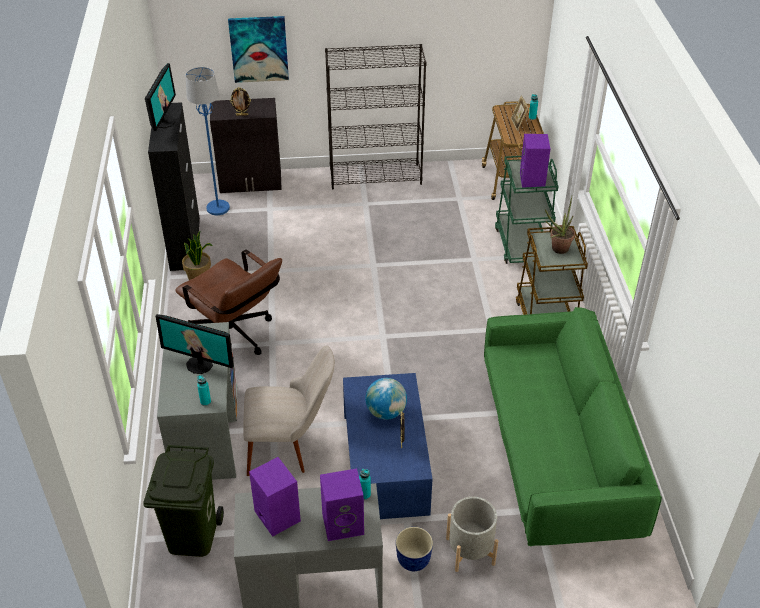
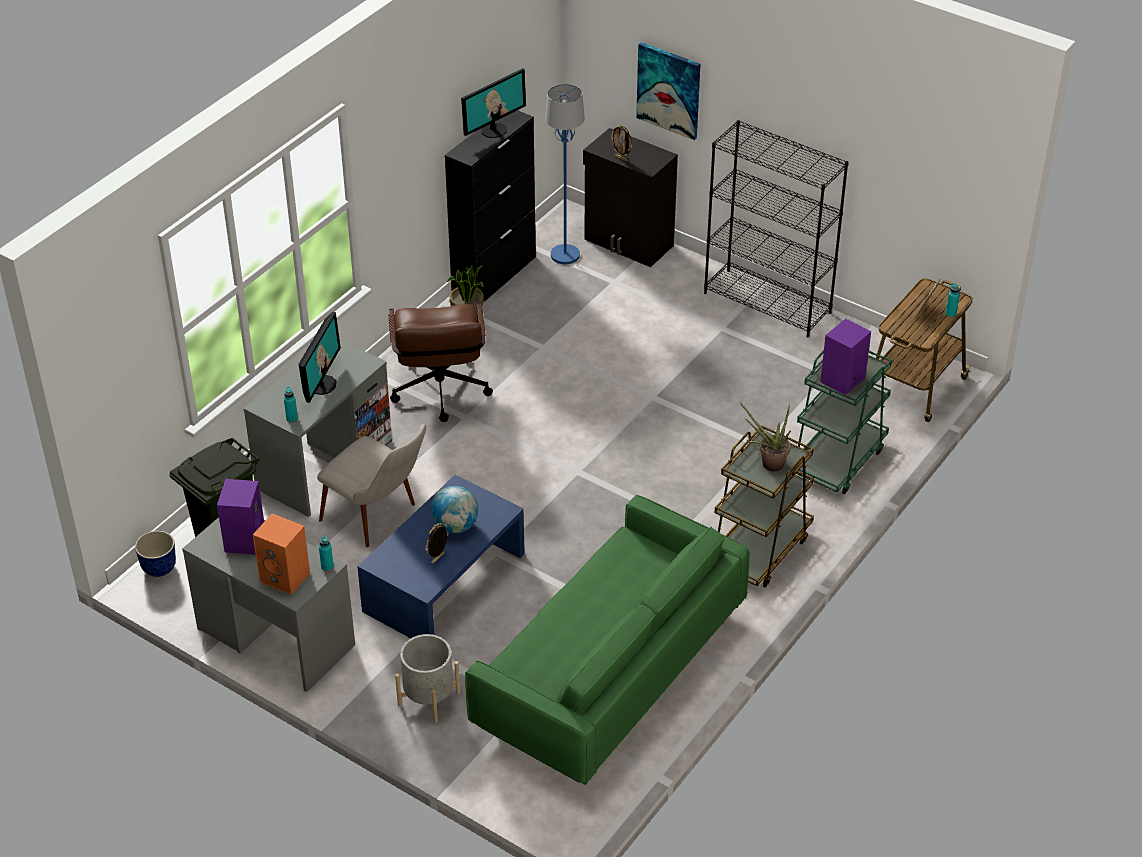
camera: 40 degrees right, 0 degrees up
monitor [156,314,234,374] -> monitor turned 135 degrees counterclockwise [299,312,341,403]
purple speaker [320,468,364,541] -> orange speaker [253,513,310,595]
planter [396,527,433,571] -> planter moved to [135,531,176,577]

